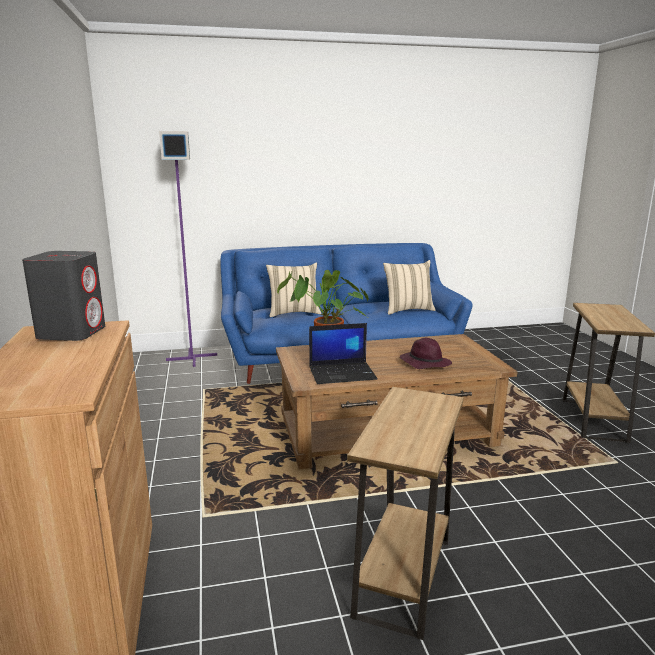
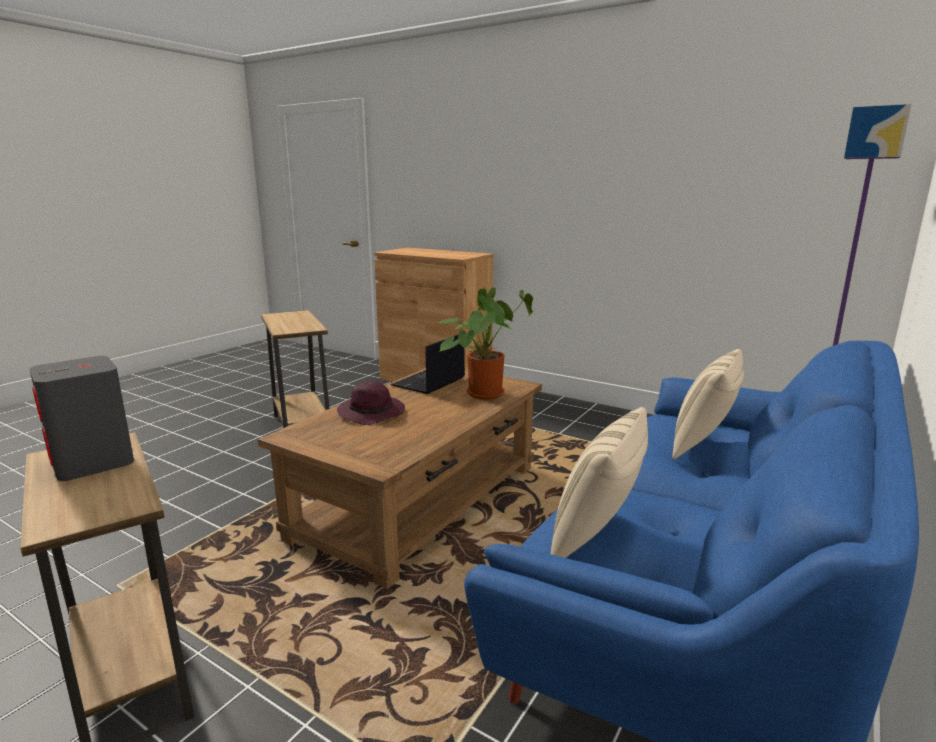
camera: 135 degrees right, 0 degrees up
grey speaker [22,251,105,341] -> grey speaker moved to [29,356,134,481]

